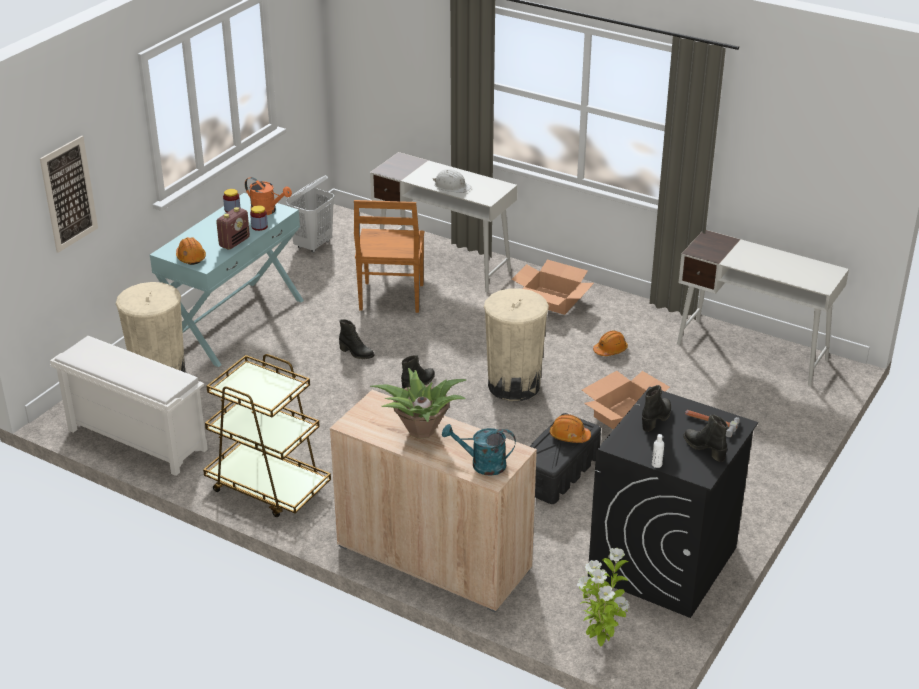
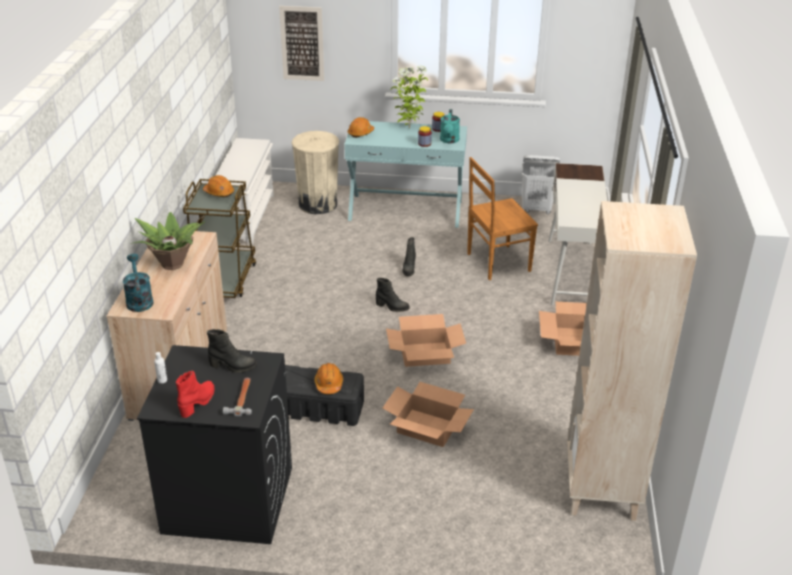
camera: 65 degrees right, 0 degrees up
radio [216,207,250,250] -> none
orange watering can [245,177,292,215] -> turquoise watering can [440,109,460,143]
white hard hat [433,169,471,193] -> none
beige trash can [484,288,549,401] -> cardboard box [386,314,466,367]
potted plant [577,548,629,646] -> potted plant moved to [390,65,428,129]
orange hard hat [593,331,628,356] -> orange hard hat moved to [203,175,234,197]
white desk [677,230,849,386] -> beige bookcase [567,201,697,521]
black boot [683,415,728,462] -> red boot [176,371,215,418]

